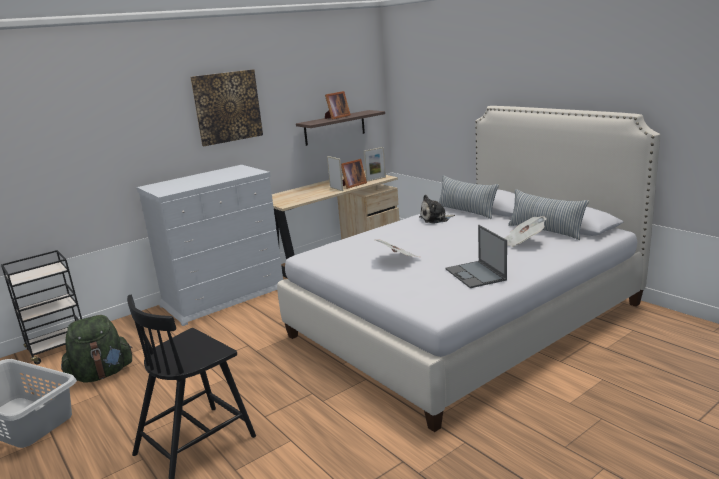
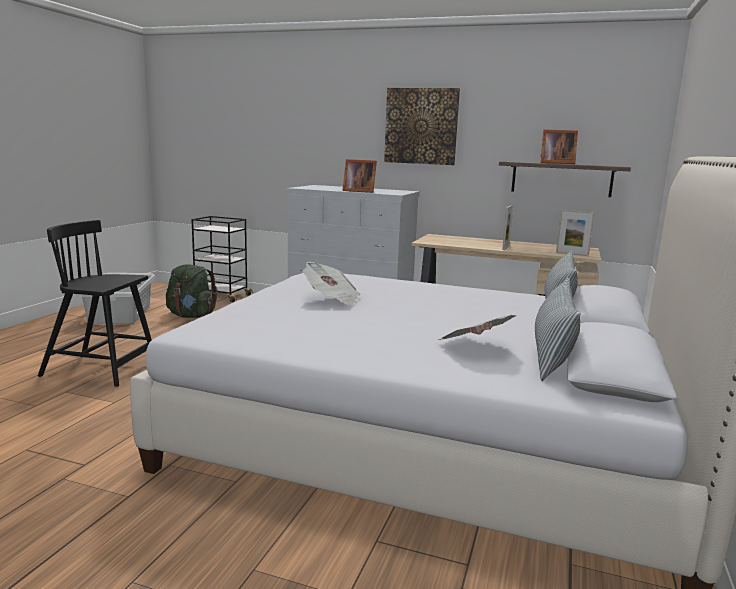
camera: 55 degrees right, 5 degrees down
picture frame [341,159,367,189] -> picture frame moved to [343,159,377,193]
plush toy [419,195,455,223] -> none
laptop [445,225,507,288] -> none

